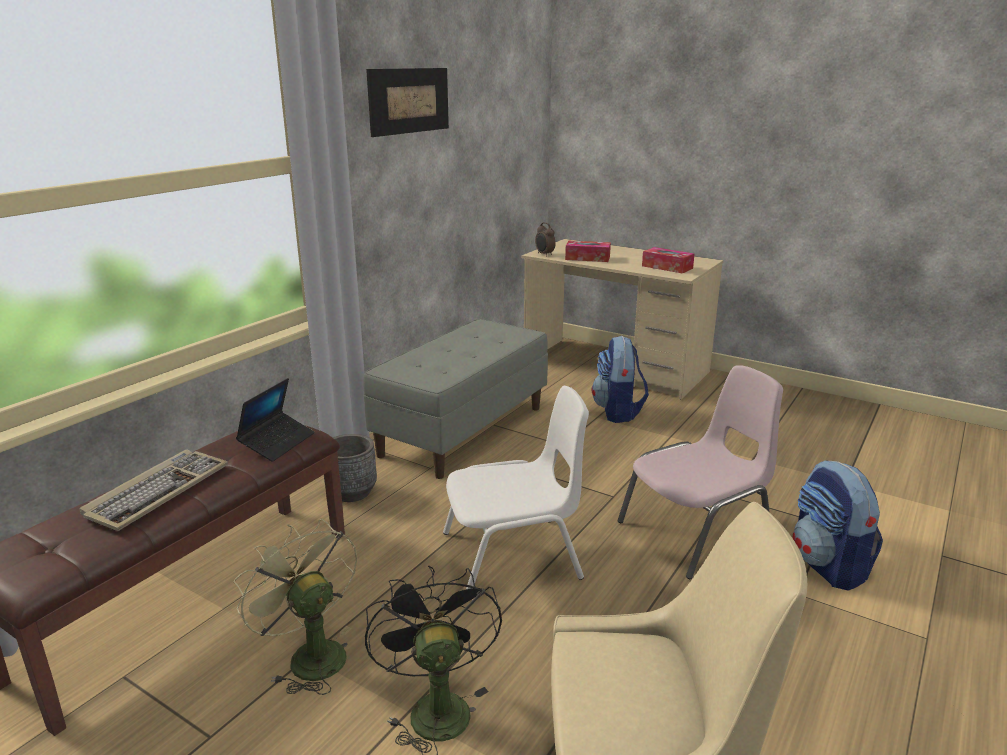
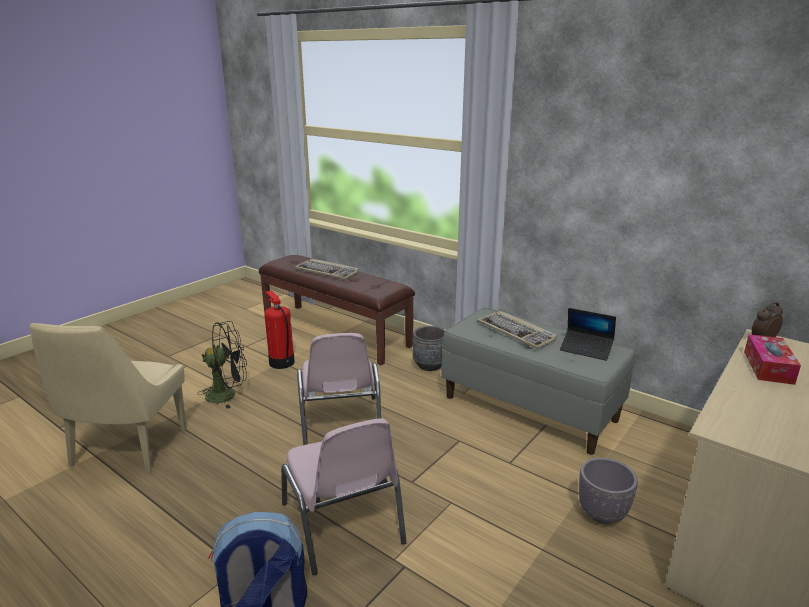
camera: 95 degrees right, 0 degrees up
green fan [233,519,357,695] -> fire extinguisher [264,291,295,369]
laptop [236,378,315,462] -> laptop moved to [560,308,616,361]
picture [366,68,449,137] -> none
white chair [443,386,589,589] -> pink chair [297,333,381,445]
backpack [592,336,649,423] -> grey planter [579,458,638,524]
tissue box [642,247,694,273] -> none
none -> keyboard [477,311,557,349]

